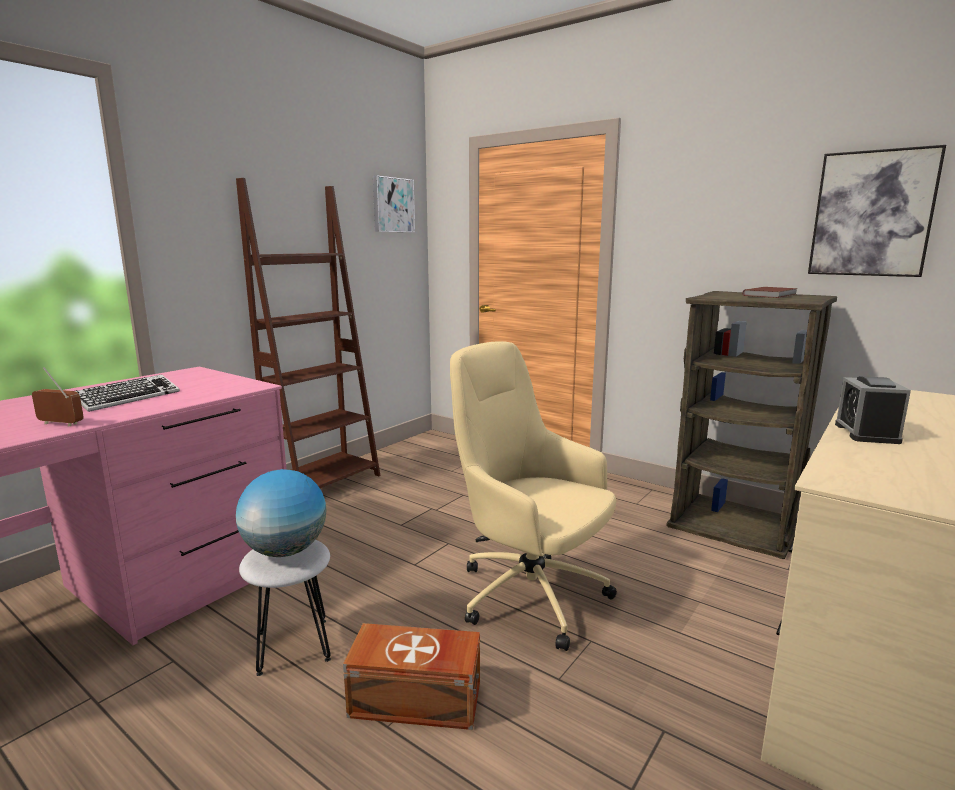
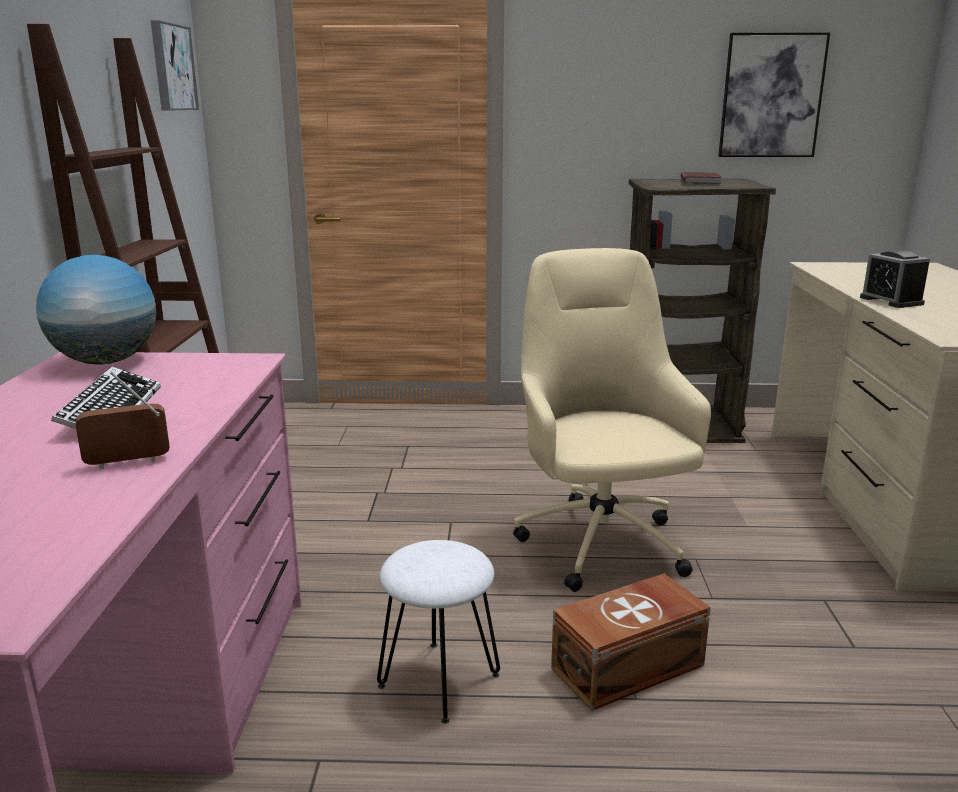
camera: 35 degrees left, 5 degrees up
globe [236,469,326,557] -> globe moved to [36,255,156,365]
beige office chair [450,341,617,651] -> beige office chair turned 75 degrees clockwise [513,248,711,592]

